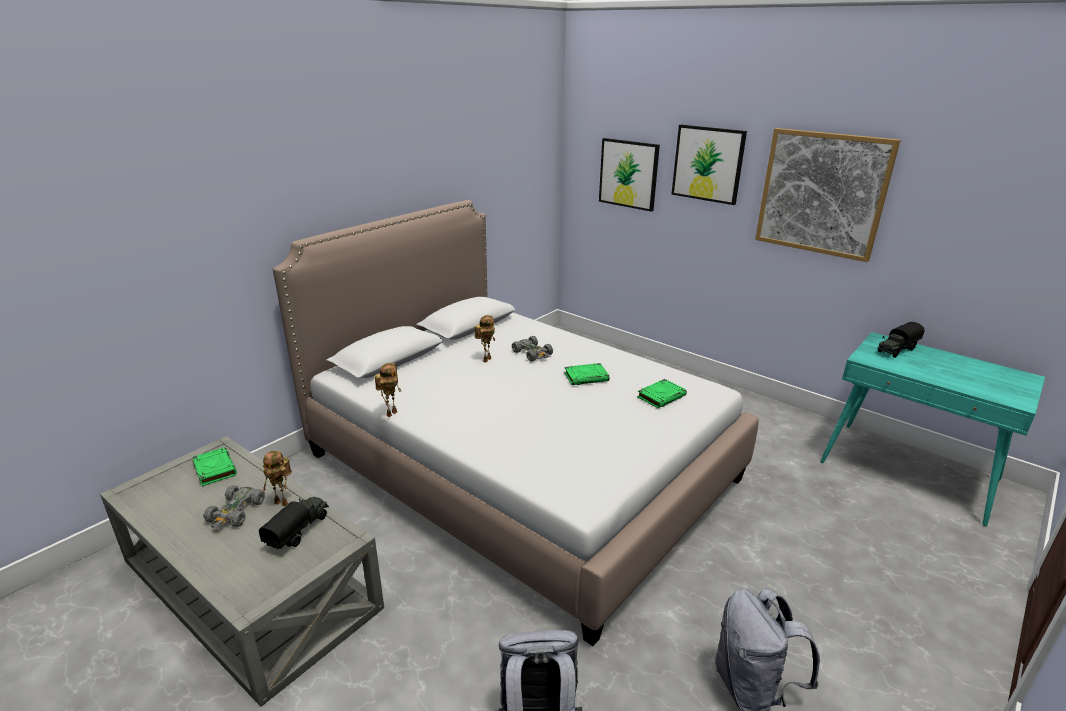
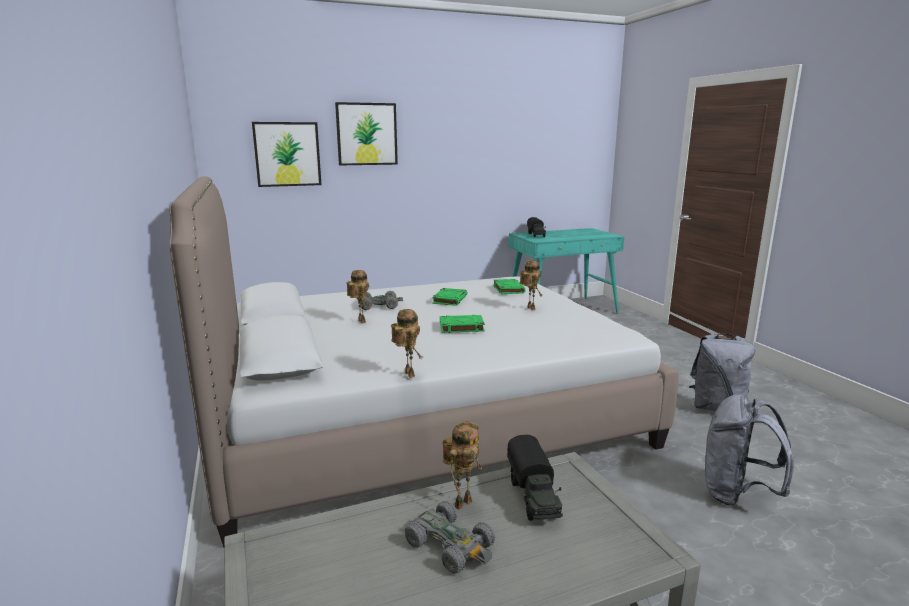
camera: 60 degrees left, 10 degrees down
green book [192,447,237,486] -> green book moved to [440,315,485,333]
toy truck [259,497,329,549] -> toy truck turned 150 degrees counterclockwise [507,435,563,521]
picture [755,128,900,262] -> none
none -> toy robot [520,260,542,311]

